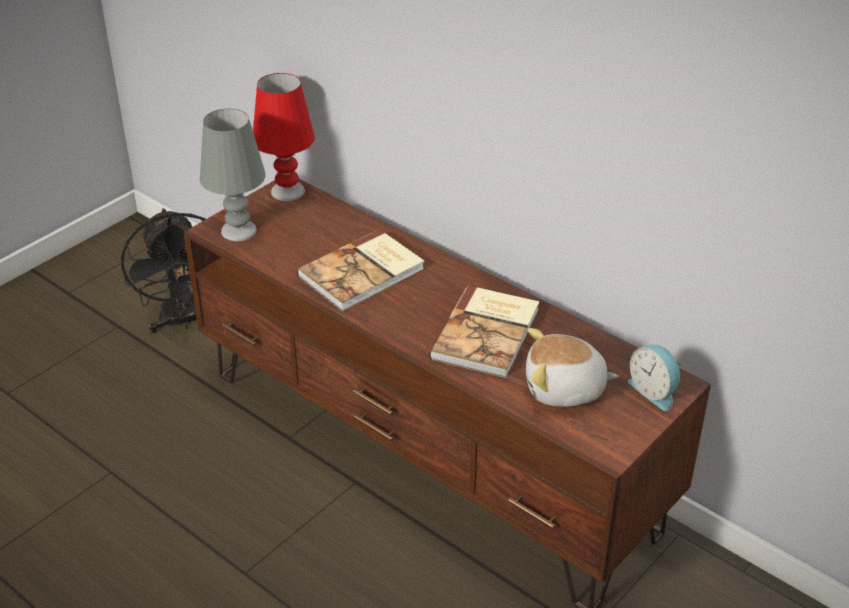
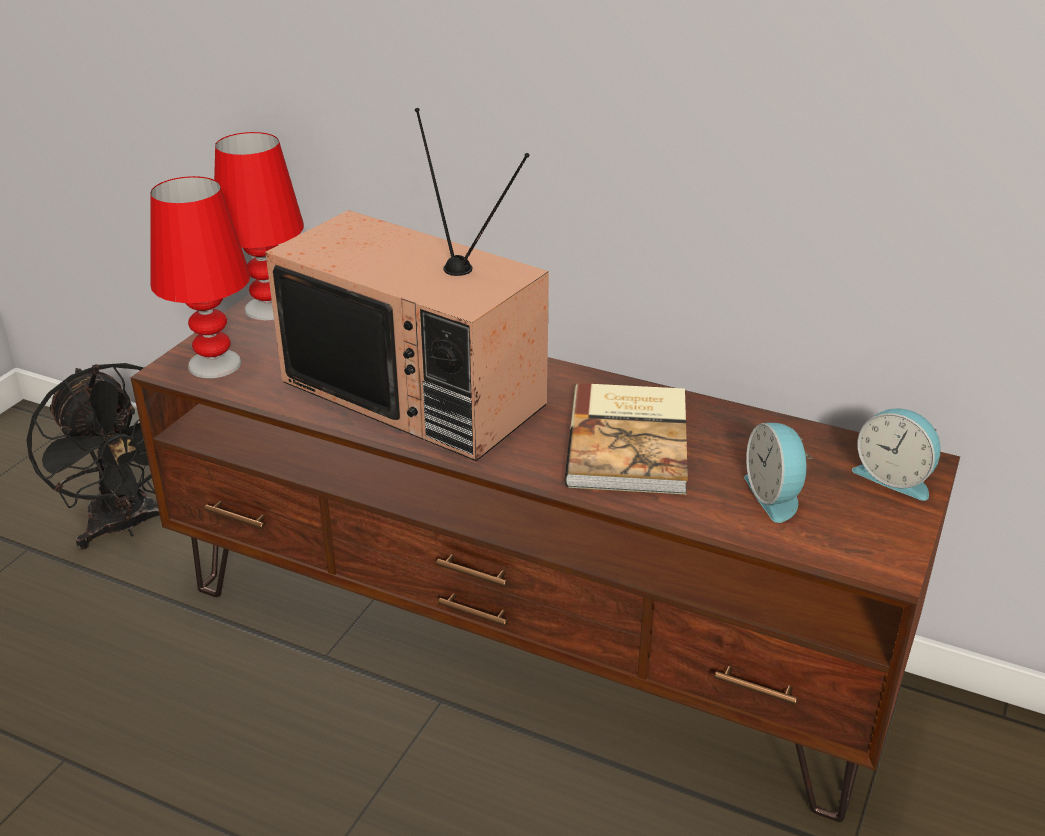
camera: 15 degrees left, 5 degrees down
grey table lamp [200,108,265,241] -> red table lamp [150,176,250,378]
book [297,229,425,312] -> television [265,108,549,461]
plush toy [526,328,619,407] -> alarm clock [744,423,812,523]

